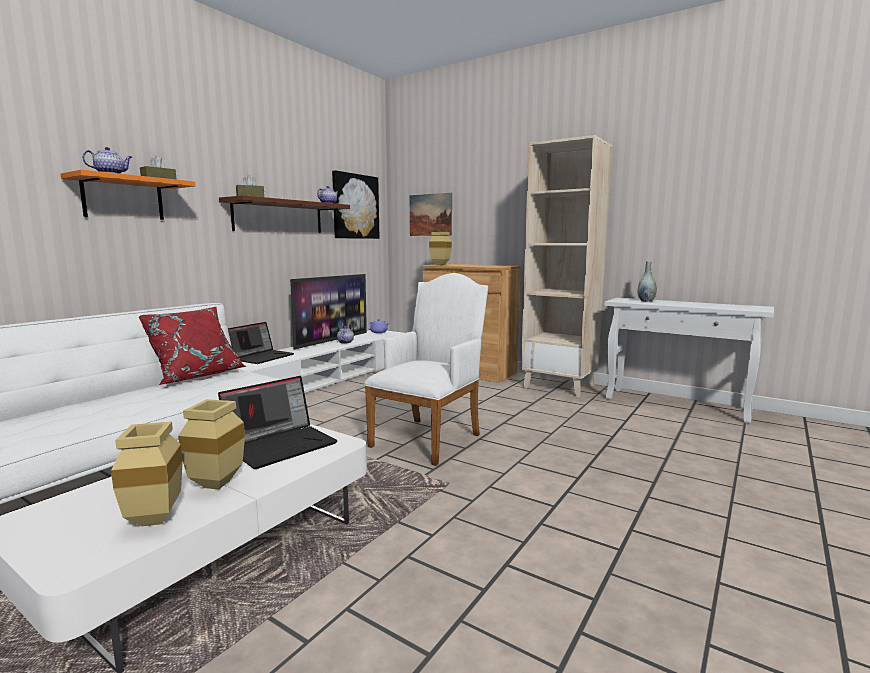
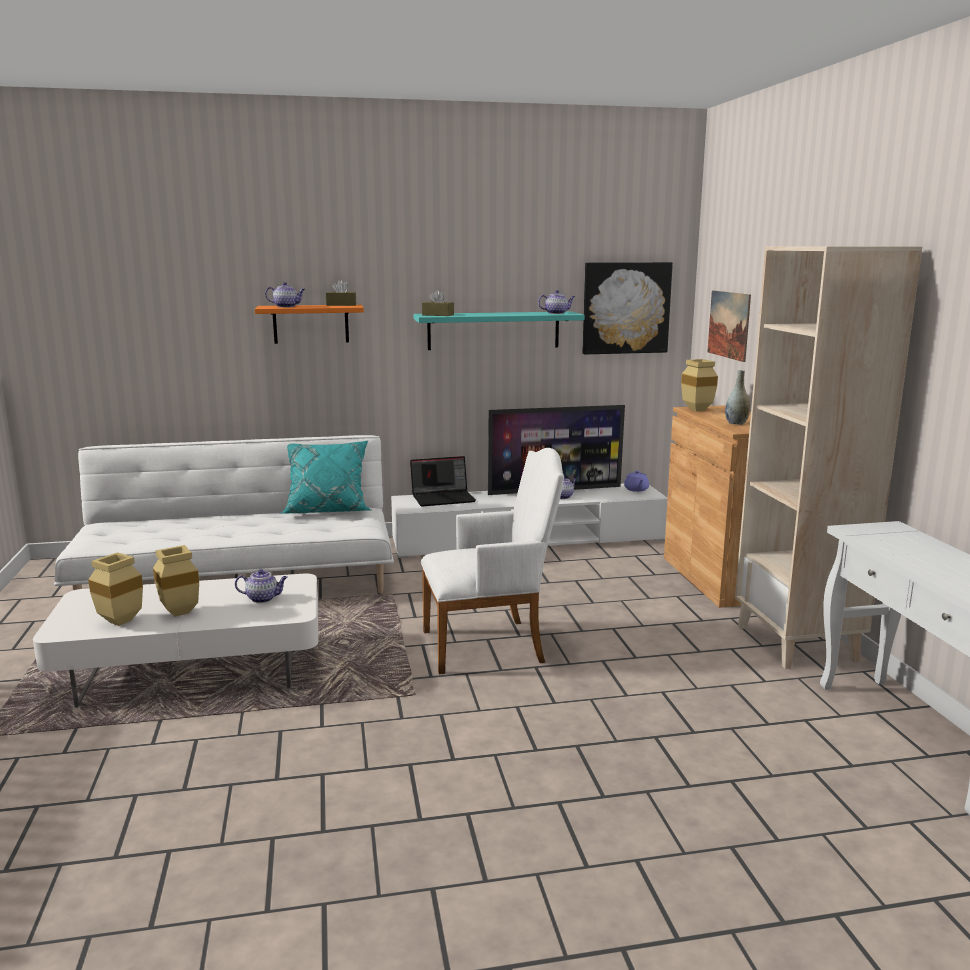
camera: 45 degrees right, 5 degrees up
red pillow [139,307,246,385] -> turquoise pillow [280,441,371,514]
laptop [218,376,338,469] -> teapot [235,569,288,603]
brown shelf [219,195,350,233] -> turquoise shelf [414,312,585,350]
grey vase [638,261,657,302] -> grey vase moved to [725,370,750,425]

